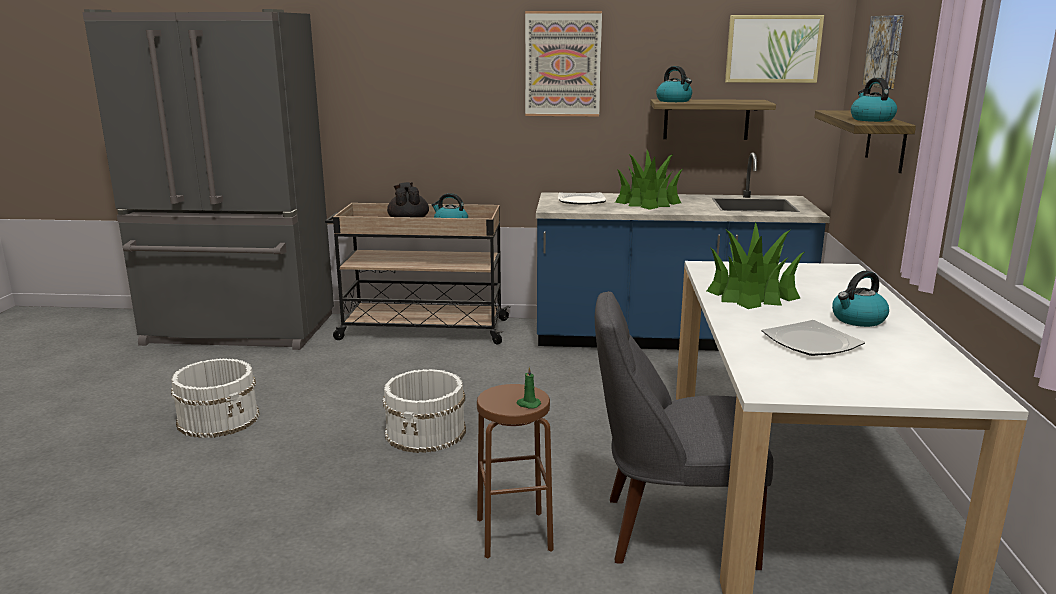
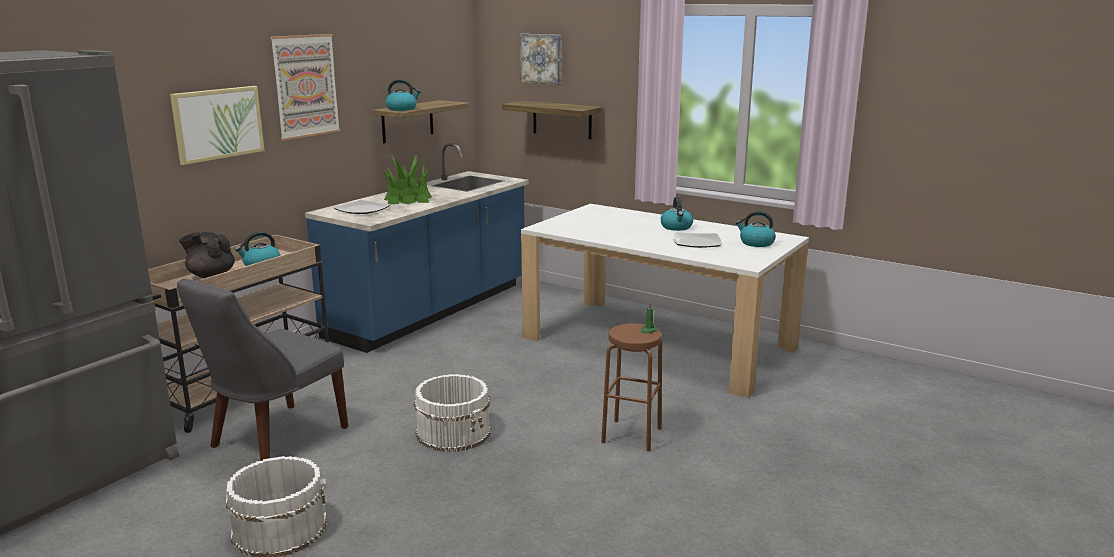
camera: 60 degrees left, 0 degrees up
grey chair [595,291,774,570] -> grey chair moved to [177,278,348,461]
potted plant [707,222,804,309] -> none
picture [725,15,824,83] -> picture moved to [170,86,264,165]
kettle [851,78,897,122] -> kettle moved to [736,211,776,247]

